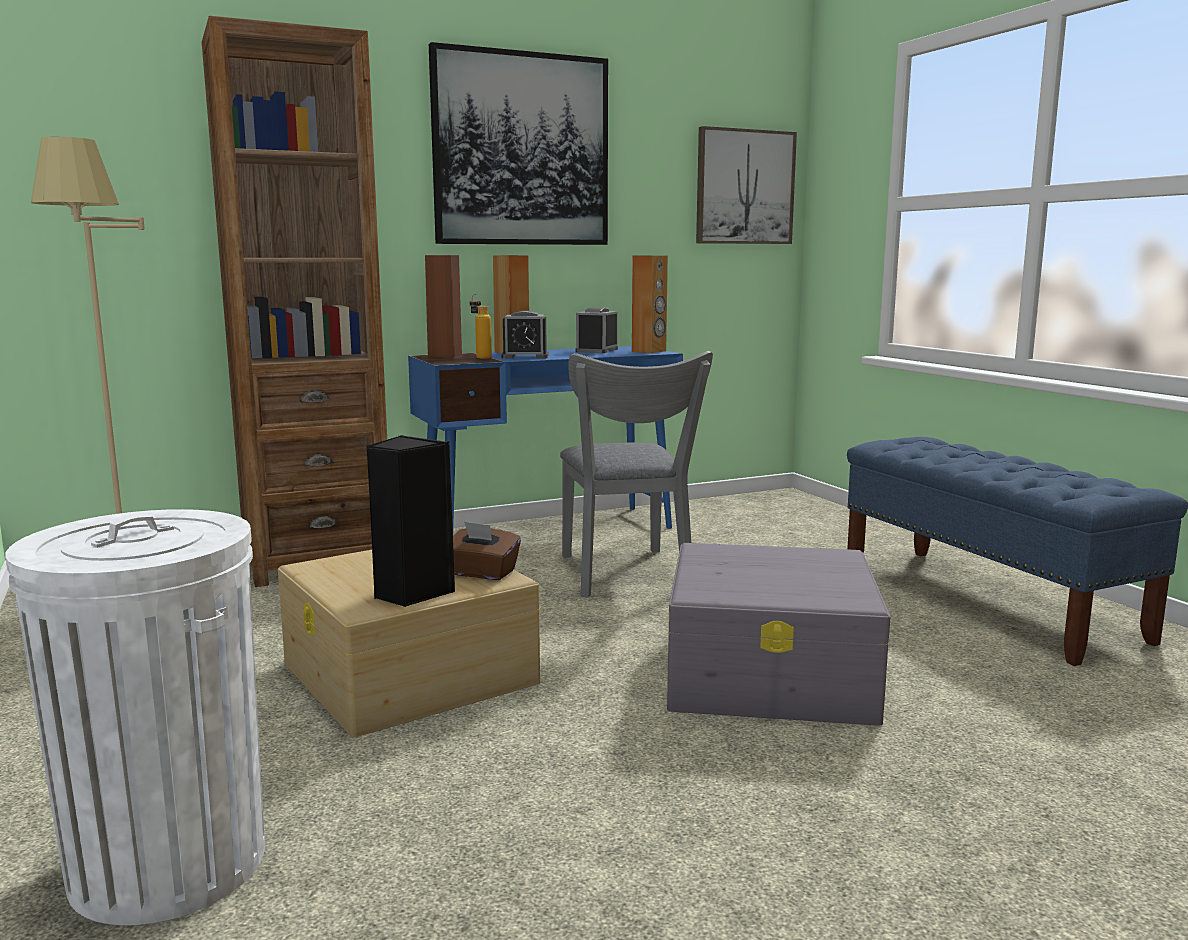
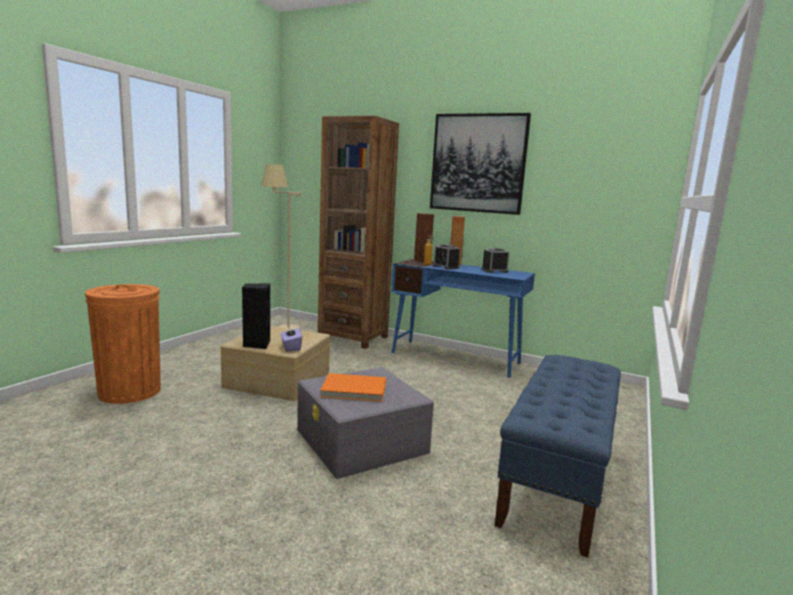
camera: 50 degrees right, 0 degrees up
white trash can [5,509,265,925] -> orange trash can [85,284,161,404]
brown tissue box [453,521,521,580] -> purple tissue box [281,326,302,351]
grey chair [560,351,713,597] -> none
brown speaker [632,255,668,353] -> none
picture [696,126,797,244] -> none
none -> orange book [320,373,386,402]

